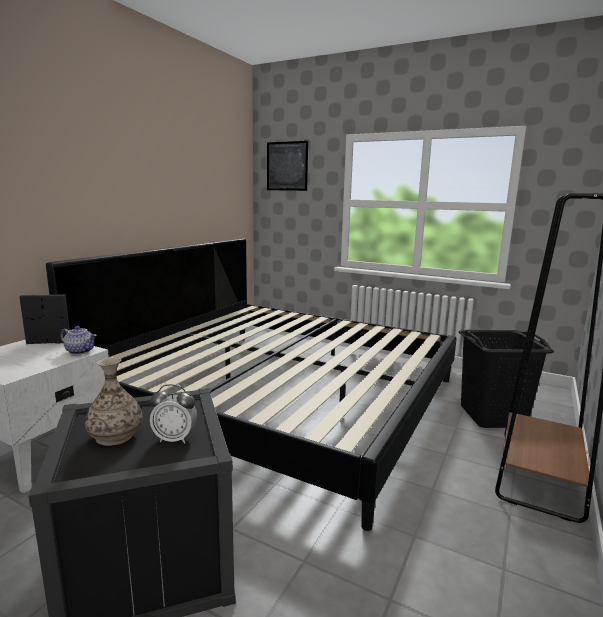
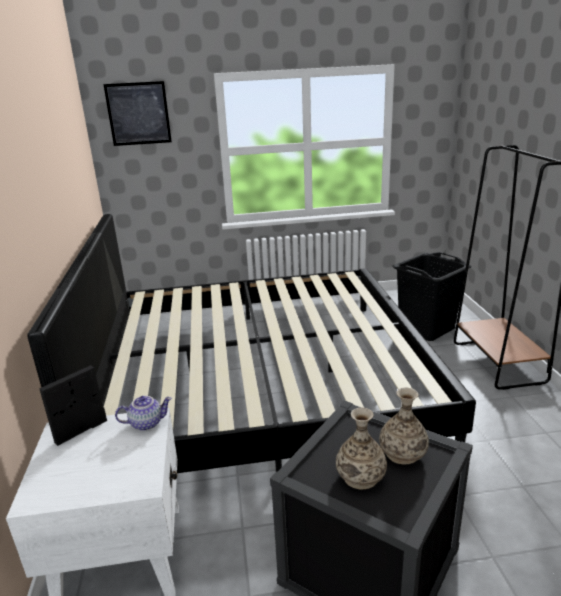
camera: 35 degrees left, 10 degrees up
alarm clock [150,384,197,444] -> vase [379,388,429,465]

